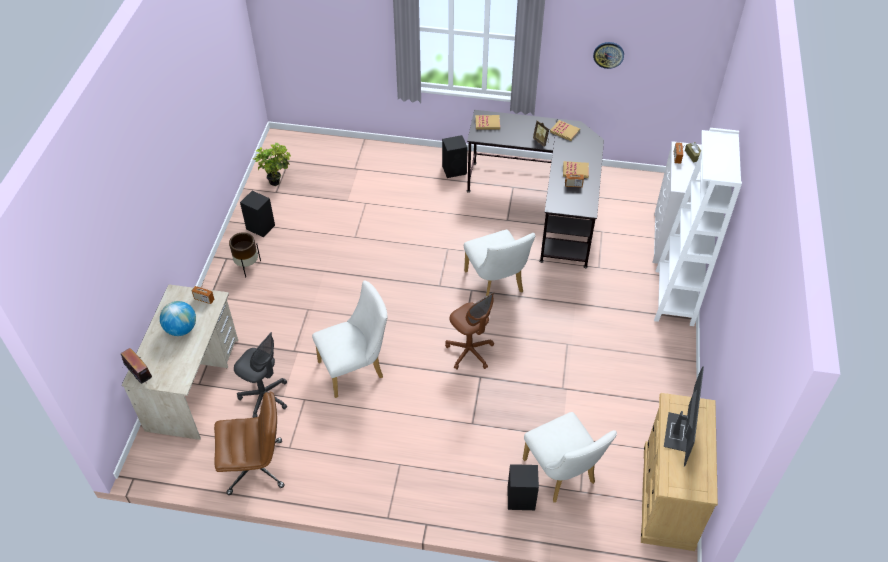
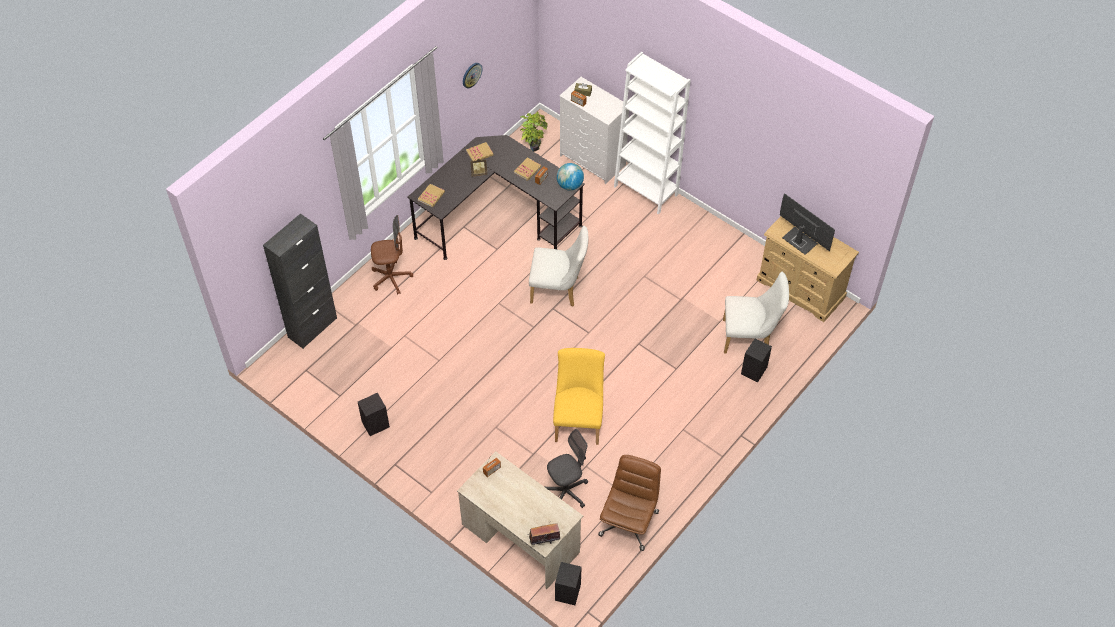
camera: 60 degrees left, 5 degrees up
globe [160,301,196,336] -> globe moved to [557,163,584,190]
brown planter [229,232,261,277] -> none
potted plant [253,143,291,186] -> potted plant moved to [520,112,548,152]
white chair [312,280,387,398] -> yellow chair [553,348,605,445]
black speaker [442,135,468,178] -> black speaker moved to [555,562,582,605]
brown office chair [445,292,494,370] -> brown office chair moved to [371,215,413,294]
none -> black cabinet [263,213,337,349]

